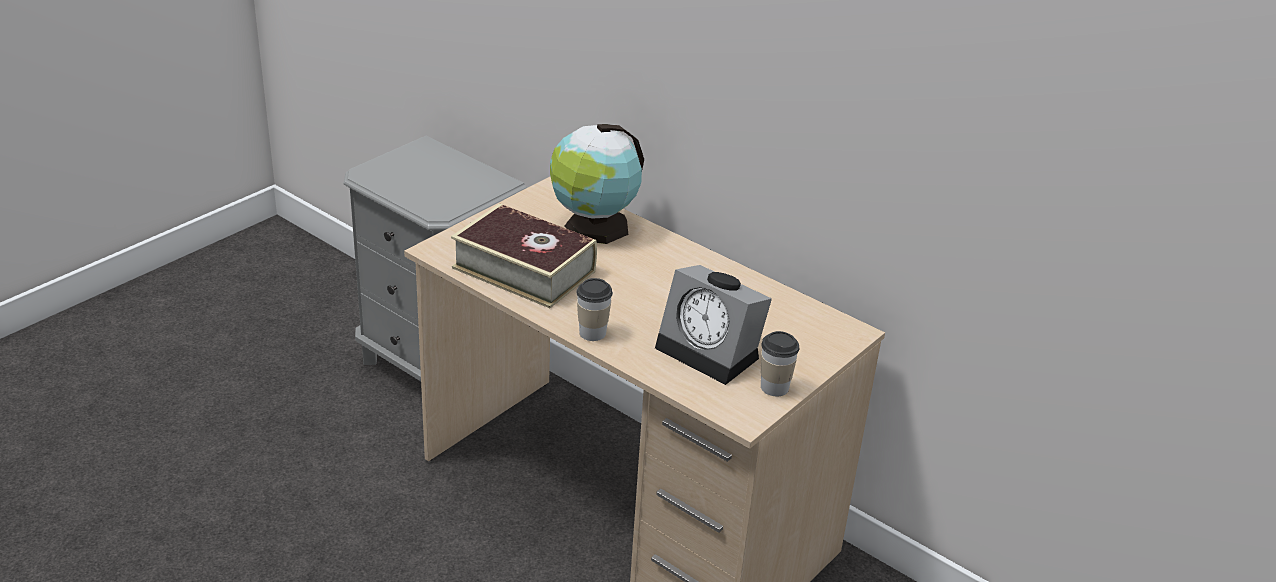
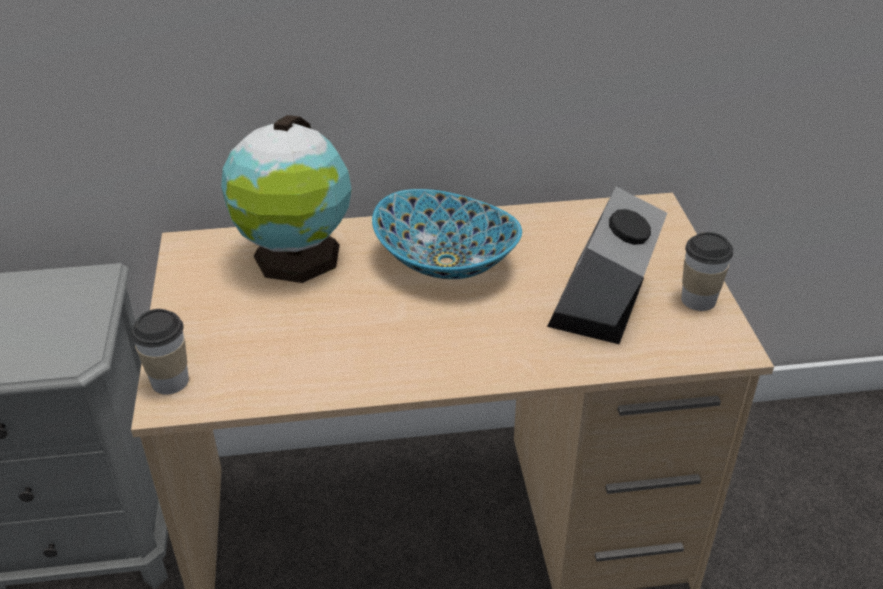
camera: 45 degrees left, 5 degrees up
book [451,203,597,308] -> none
cup [576,278,613,341] -> cup moved to [131,309,189,395]
alarm clock [655,265,772,385] -> alarm clock turned 120 degrees clockwise [547,187,667,344]
none -> bowl [372,189,522,279]

